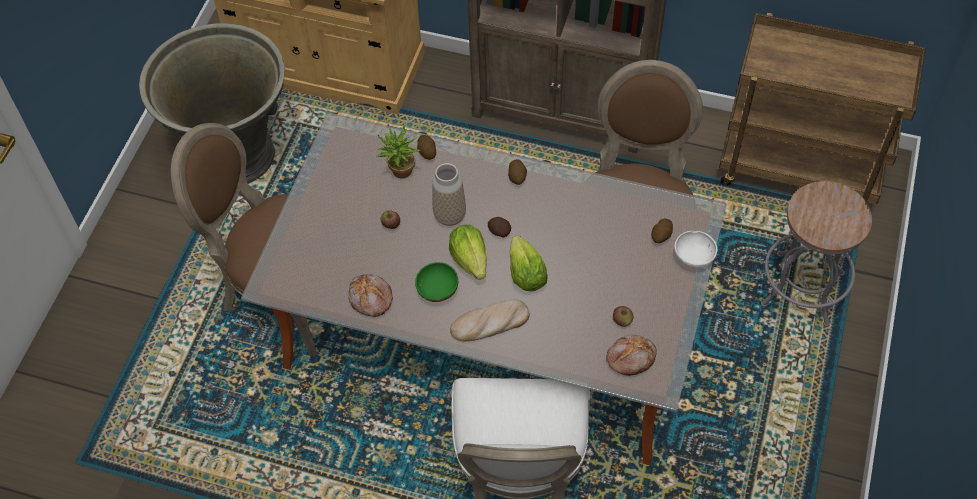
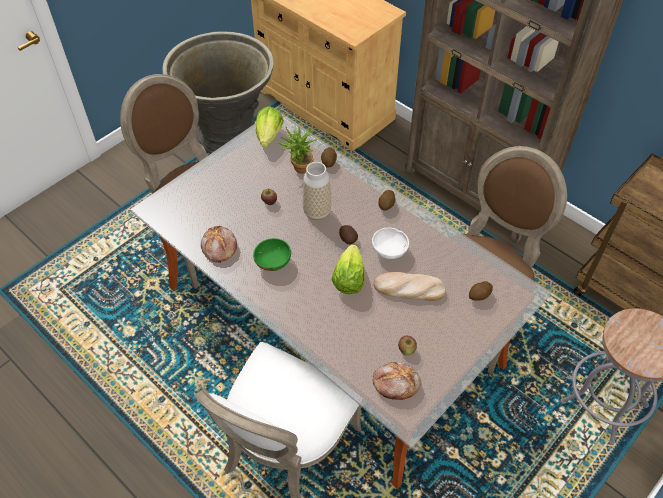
camera: 25 degrees right, 5 degrees down
lettuce [449,225,487,280] -> lettuce moved to [256,106,284,147]
bread [450,300,530,341] -> bread moved to [374,272,446,301]
white bowl [674,231,717,268] -> white bowl moved to [372,228,409,259]

